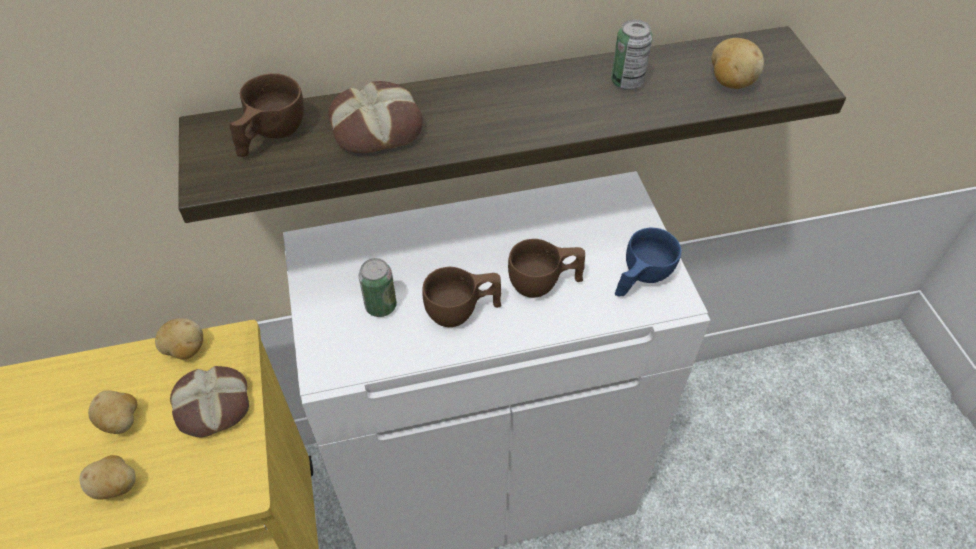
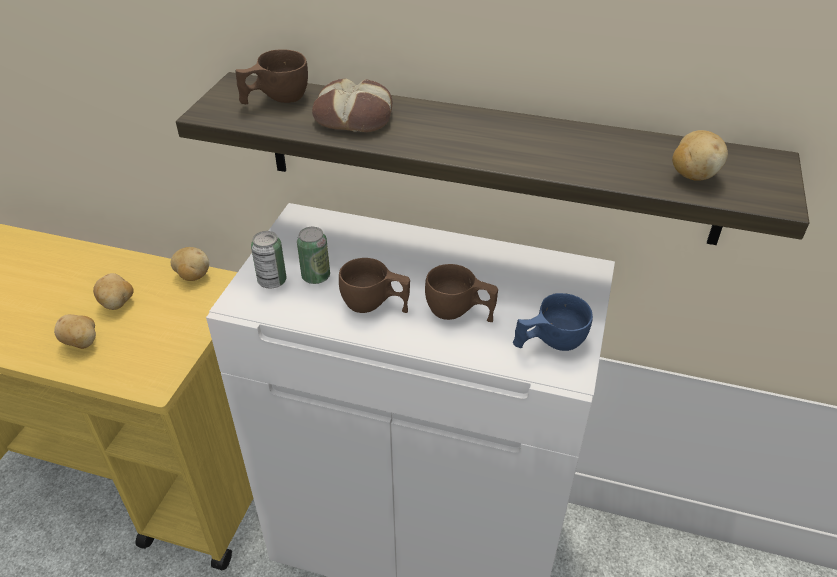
camera: 30 degrees right, 10 degrees down
bread [170,366,249,437] -> none
can [611,20,653,90] -> can moved to [251,231,286,289]

